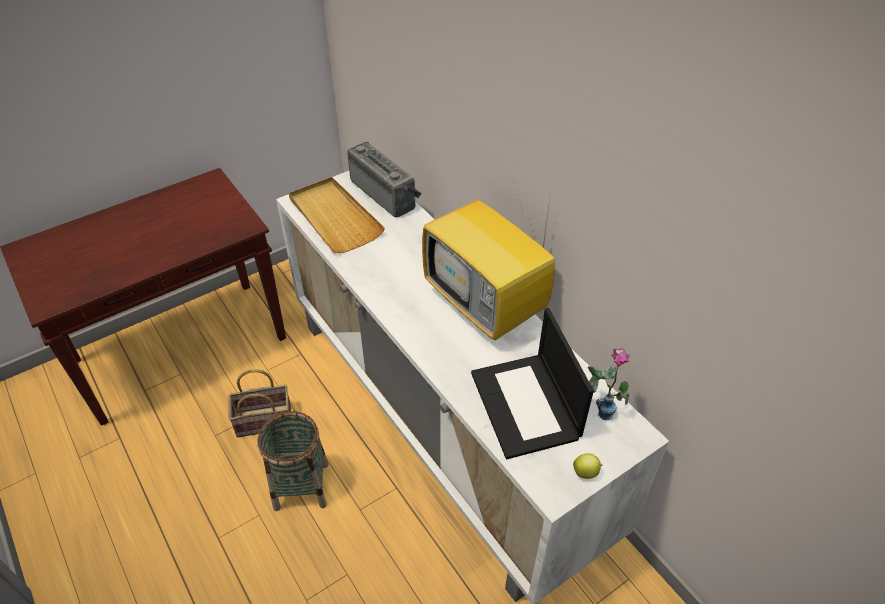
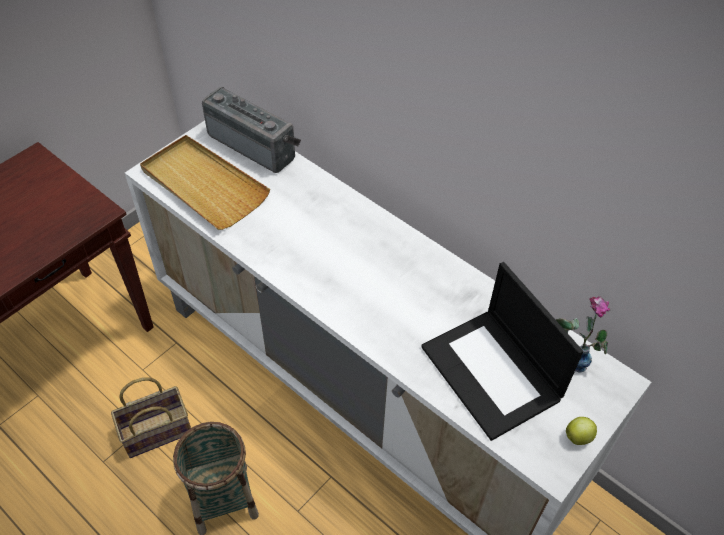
camera: 15 degrees left, 5 degrees up
television [422,180,555,340] -> none

